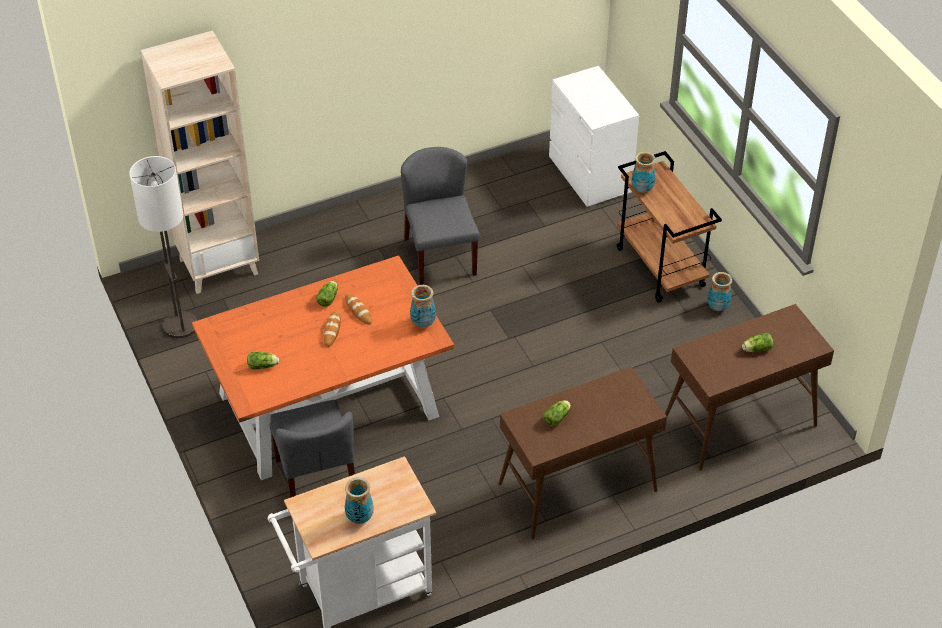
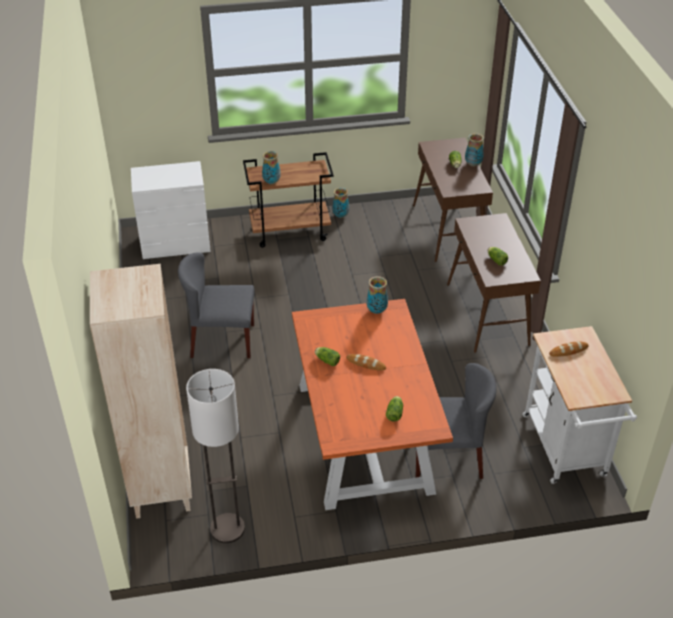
camera: 75 degrees left, 5 degrees down
vase [344,477,374,524] -> vase moved to [465,133,484,167]
bread [345,294,372,325] -> bread moved to [549,341,589,357]

